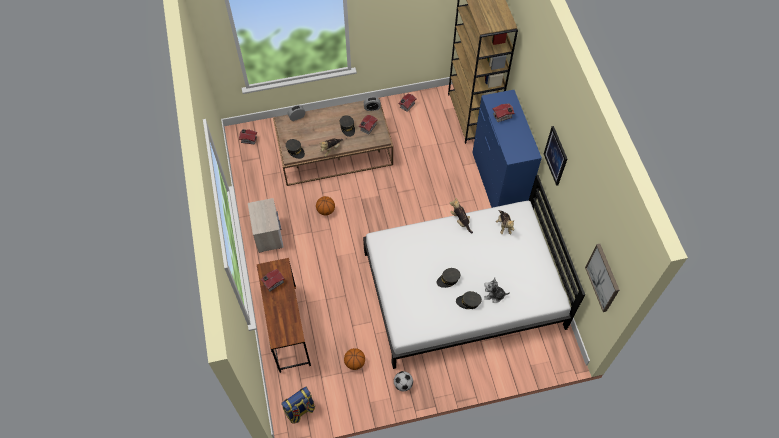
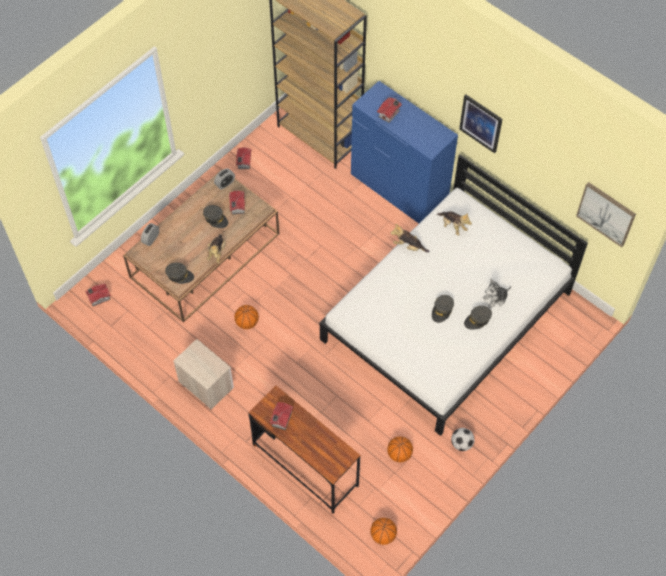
camera: 35 degrees left, 0 degrees up
backpack [281,387,315,423] -> basketball [370,518,397,545]

